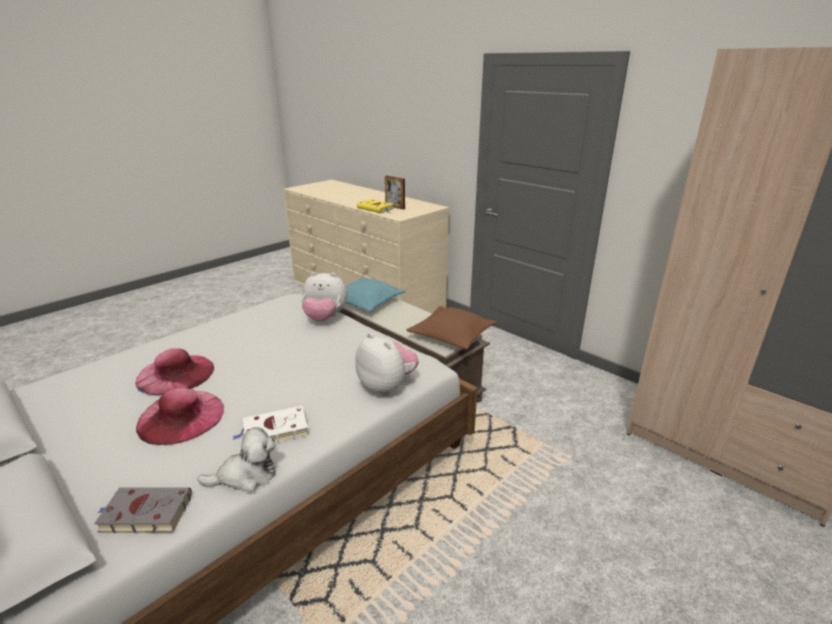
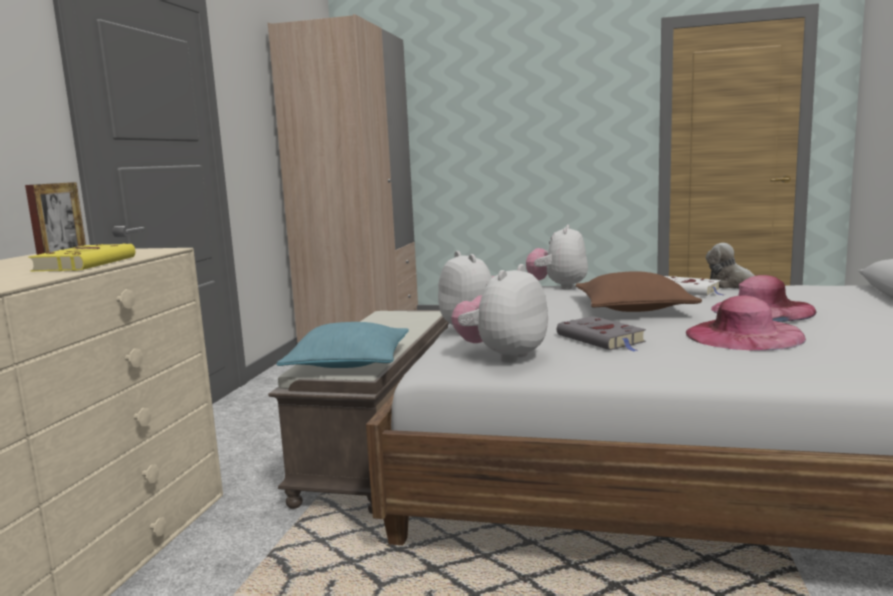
camera: 120 degrees left, 15 degrees down
grey book [94,487,192,533] -> grey book moved to [557,316,646,351]
brown pillow [407,306,497,350] -> brown pillow moved to [576,271,702,312]
none -> plush toy [451,264,548,363]

